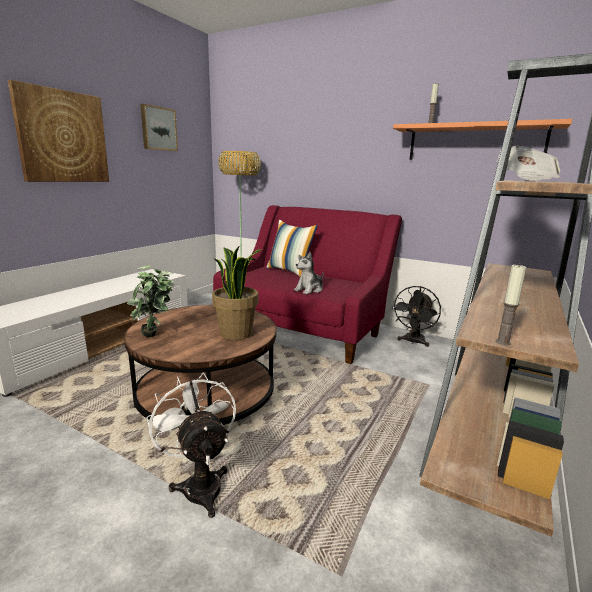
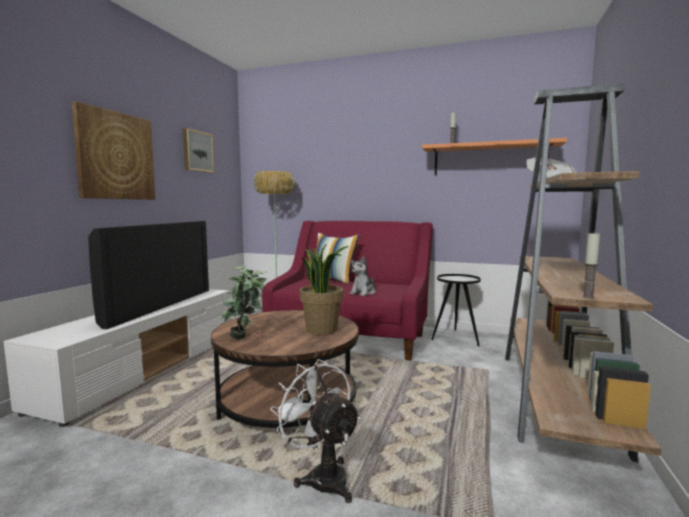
camera: 10 degrees left, 10 degrees down
black fan [392,286,441,347] -> black side table [431,274,481,346]
none -> television [88,221,209,329]

